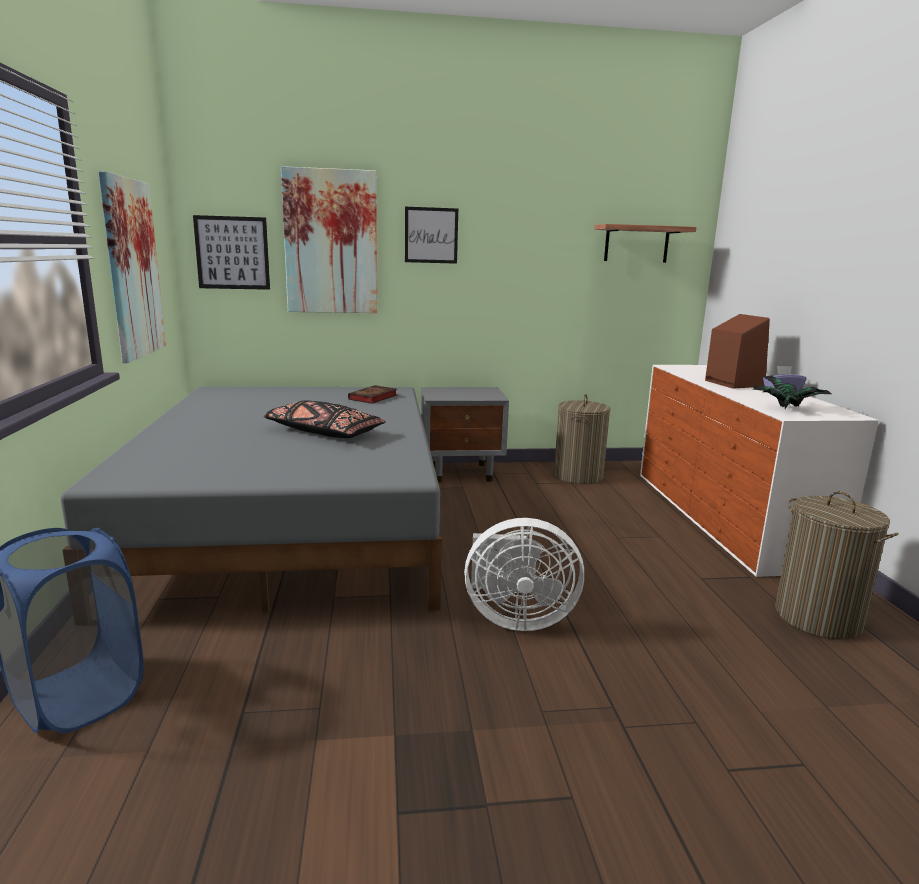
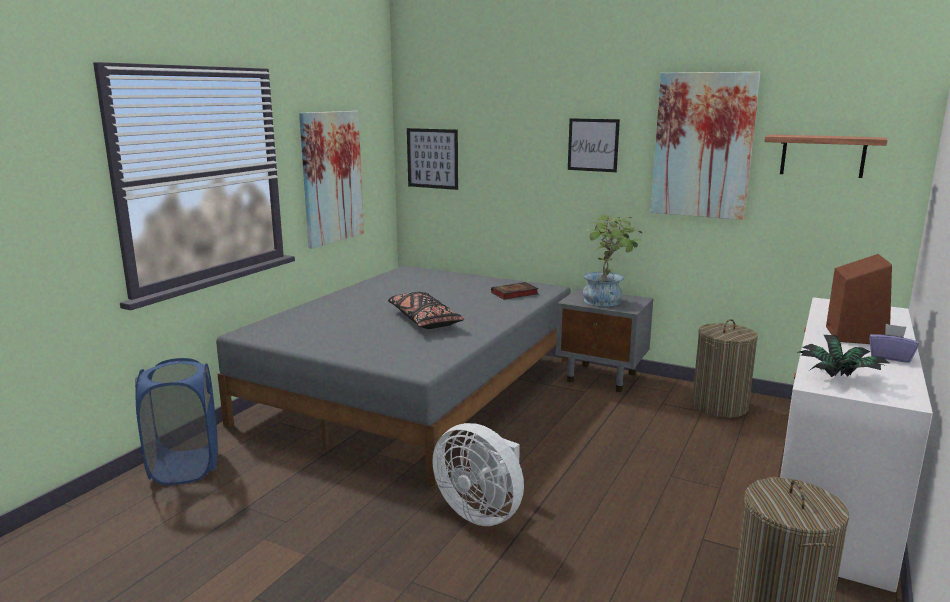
camera: 35 degrees right, 0 degrees up
picture [281,166,378,313] -> picture moved to [651,72,761,220]
none -> potted plant [583,215,642,306]

